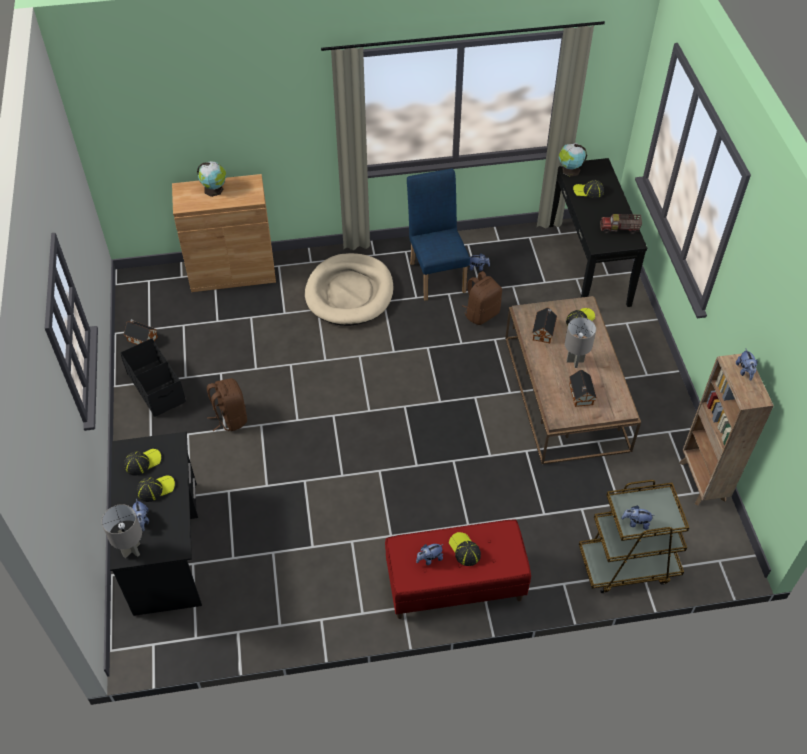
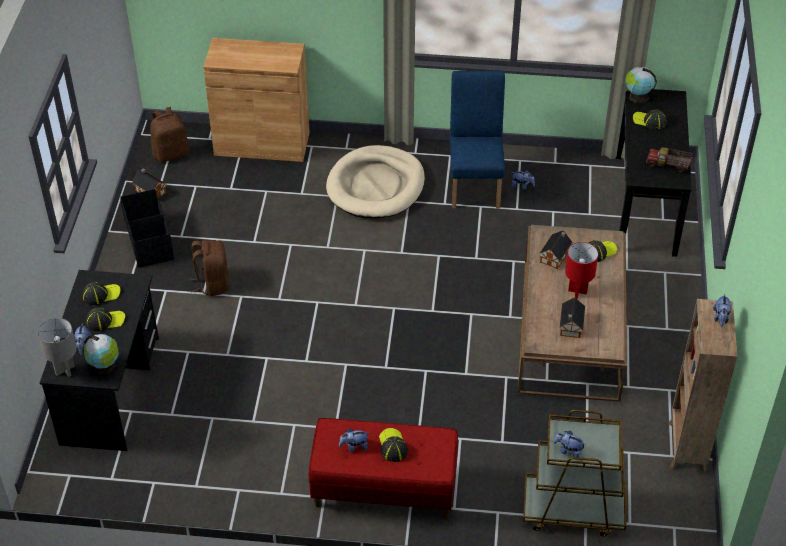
camera: 15 degrees right, 5 degrees down
globe [197,161,226,197] -> globe moved to [84,334,119,375]
brown backpack [463,271,502,325] -> brown backpack moved to [150,107,189,163]
grey table lamp [565,317,596,368] -> red table lamp [565,242,598,299]

